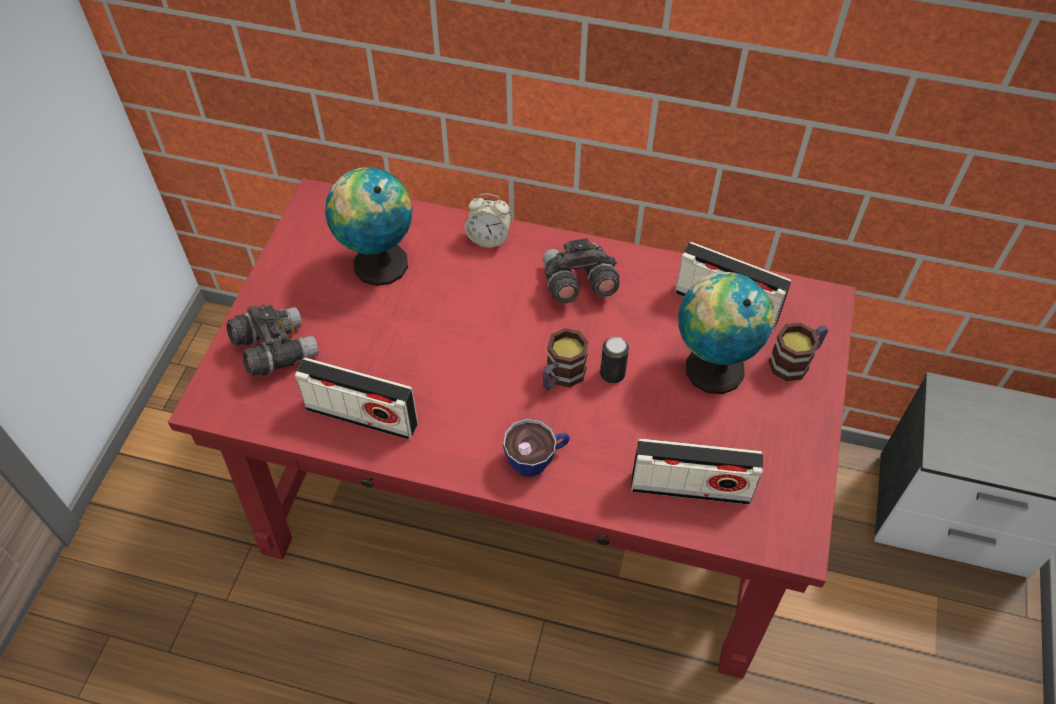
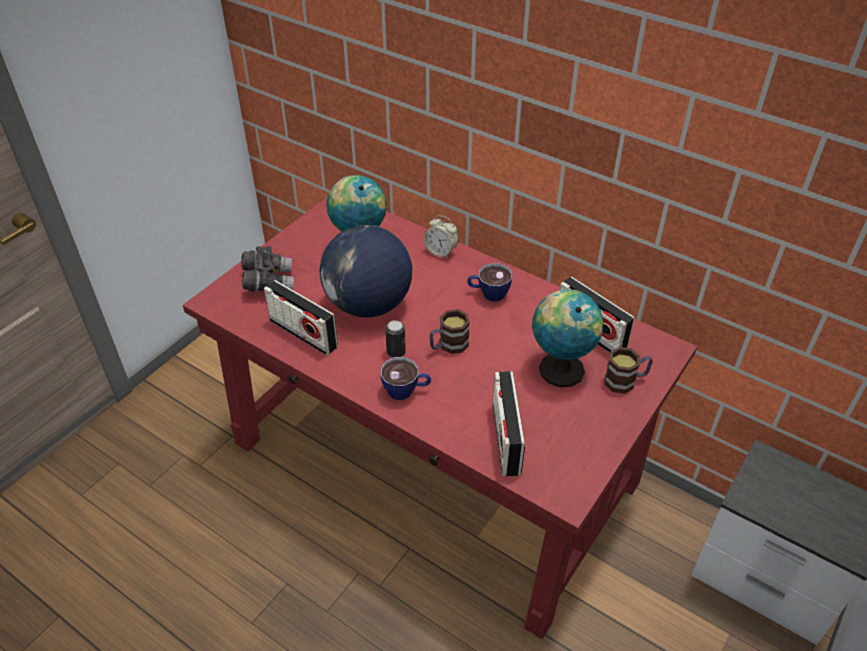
camera: 20 degrees right, 10 degrees down
grey binoculars [542,238,620,304] -> cup [467,263,513,302]
can [600,337,629,383] -> can moved to [385,320,406,358]
radio [631,438,763,505] -> radio turned 60 degrees clockwise [492,371,525,476]
none -> globe [320,225,412,318]

